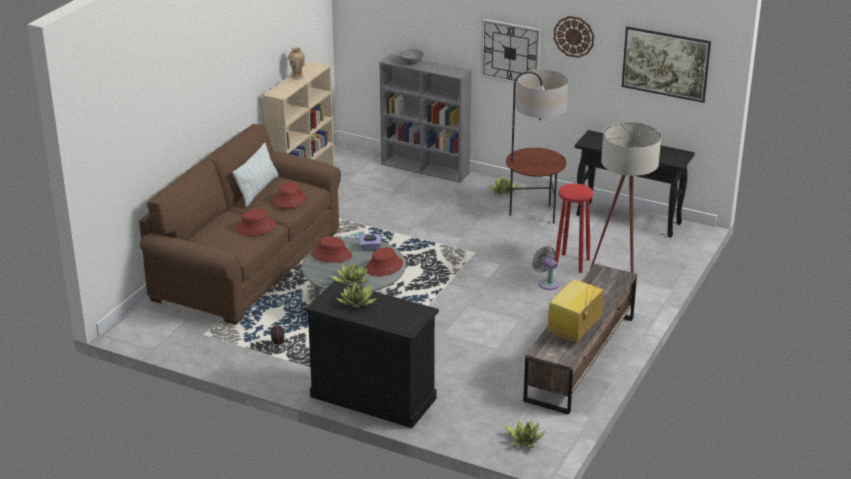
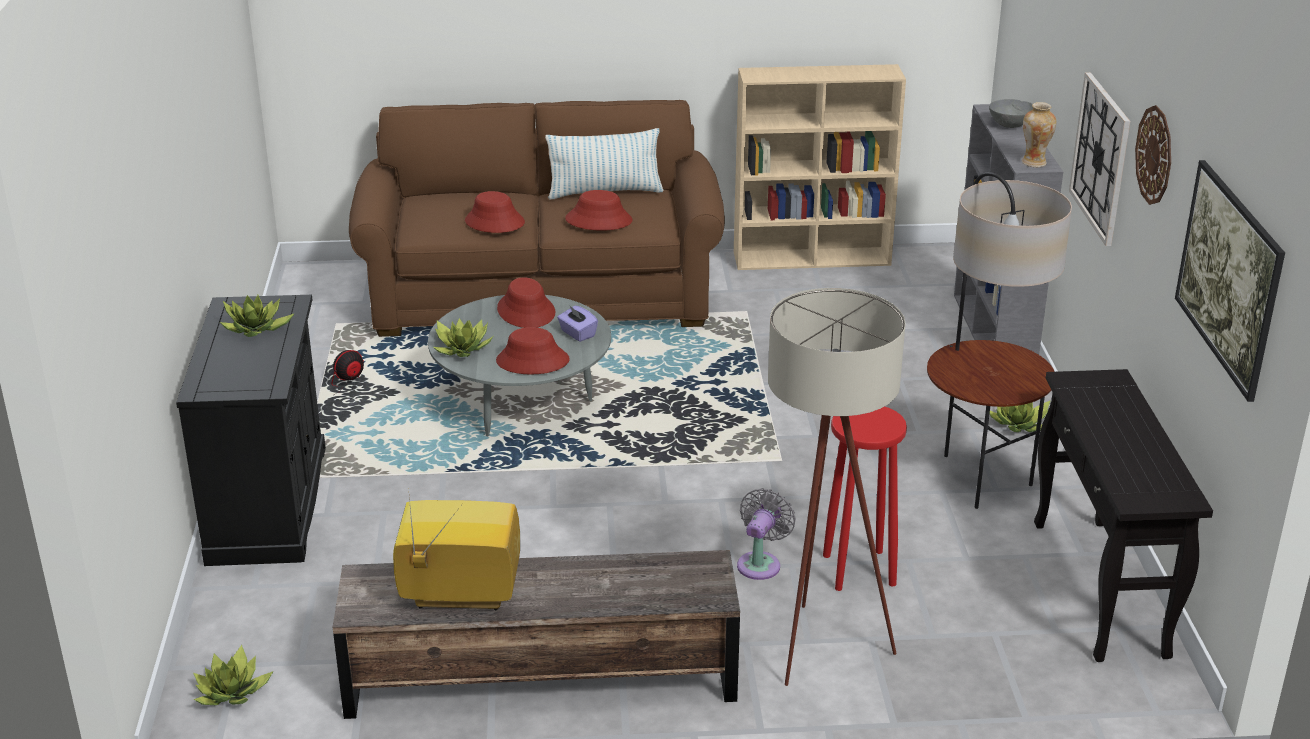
camera: 60 degrees right, 0 degrees up
vase [289,47,305,80] -> vase moved to [1022,102,1056,167]

